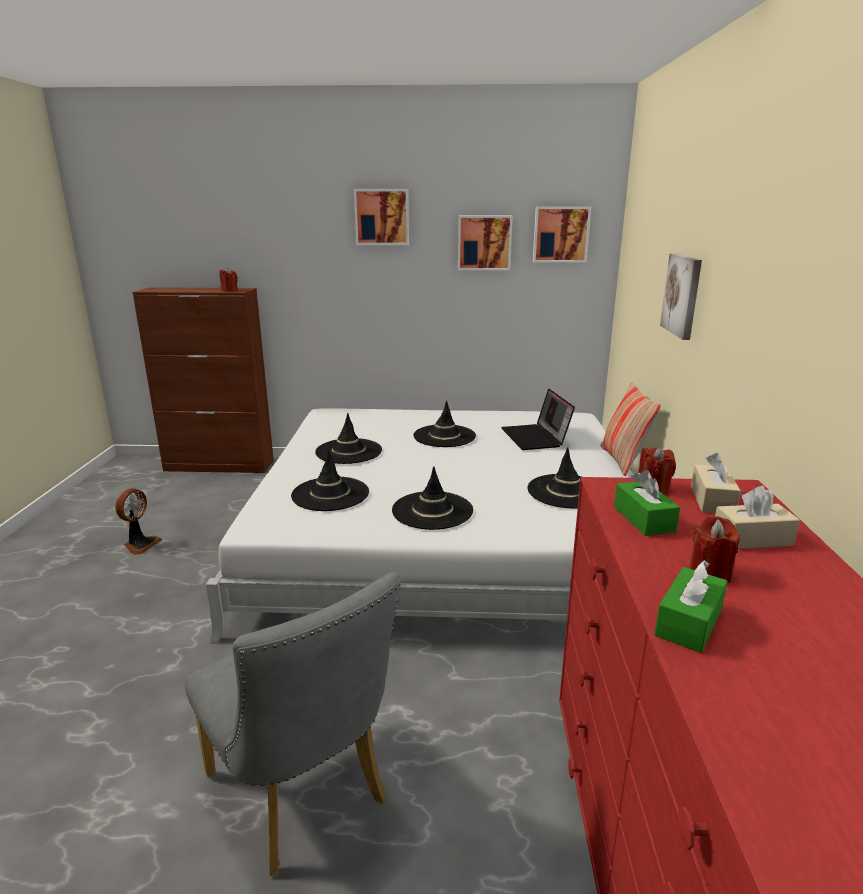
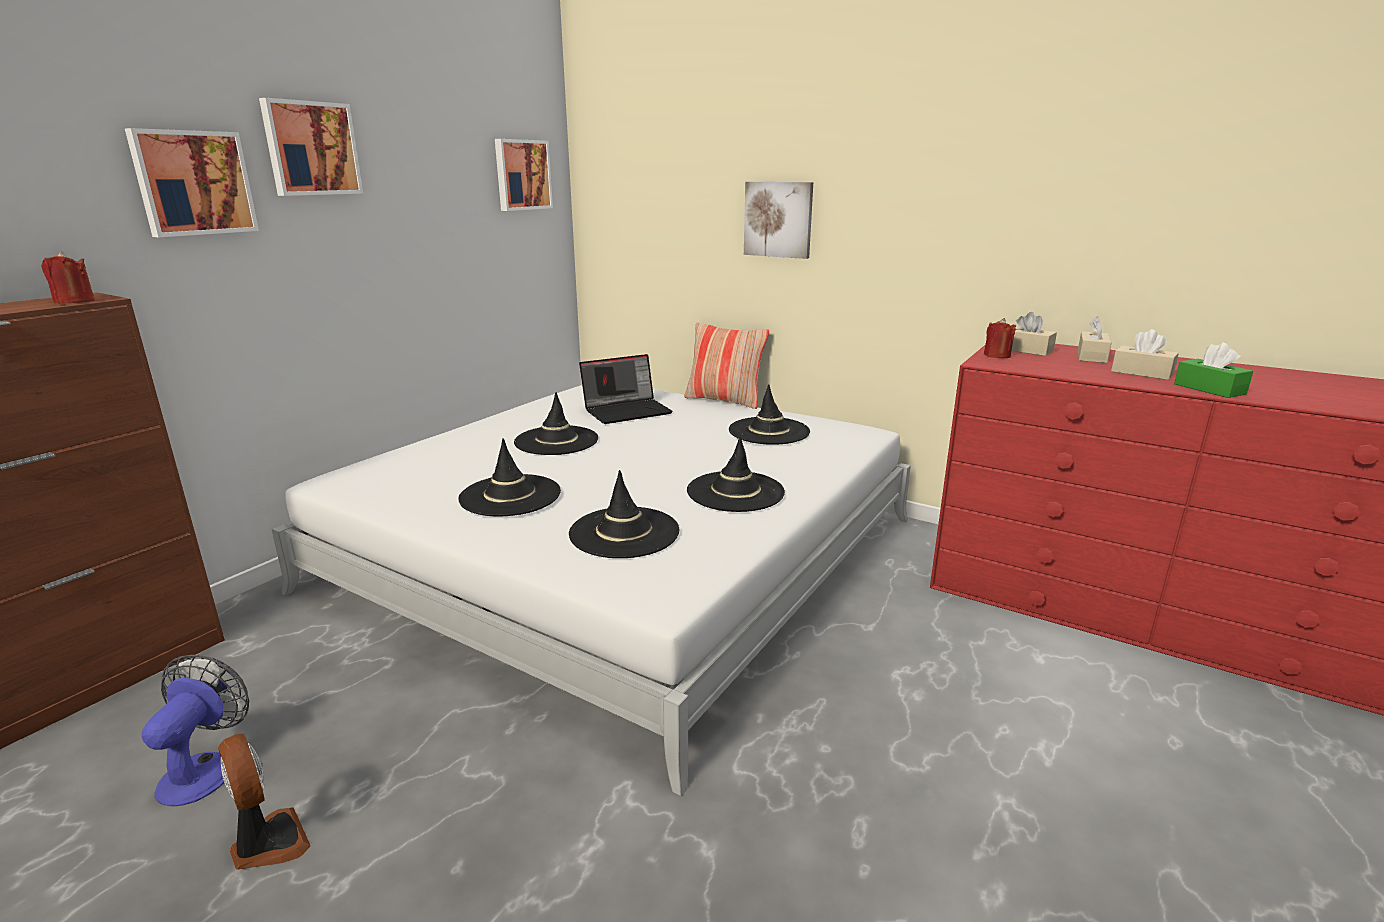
camera: 60 degrees left, 0 degrees up
grey chair [185,572,401,876] -> none
picture [458,215,513,271] -> picture moved to [125,128,259,237]
laptop [501,389,575,450] -> laptop turned 45 degrees counterclockwise [579,354,673,424]
green tissue box [614,470,680,536] -> none
red candle [689,516,740,583] -> beige tissue box [1111,329,1179,380]
none -> fan [141,655,249,806]

